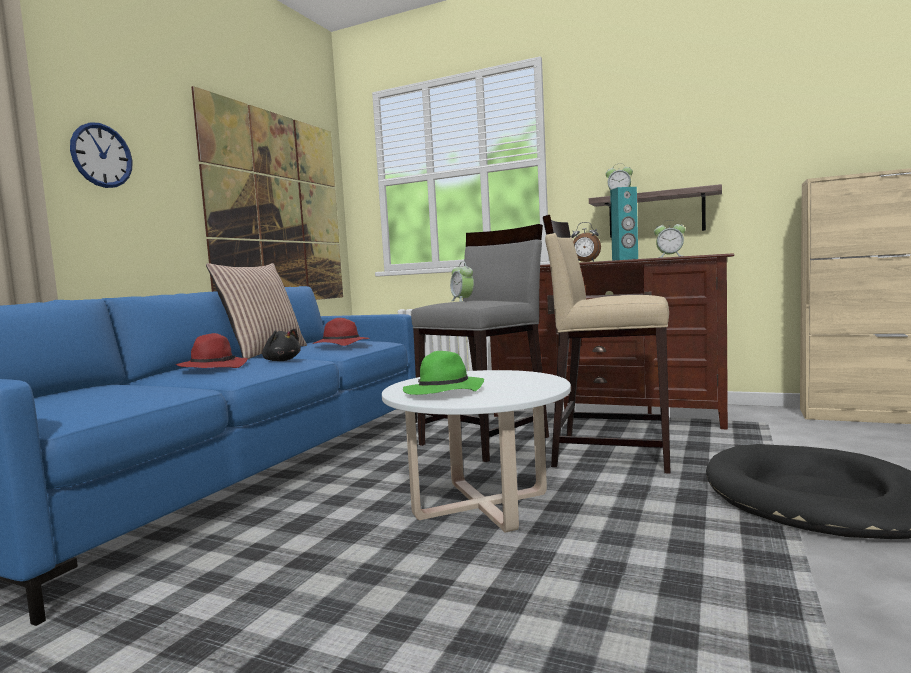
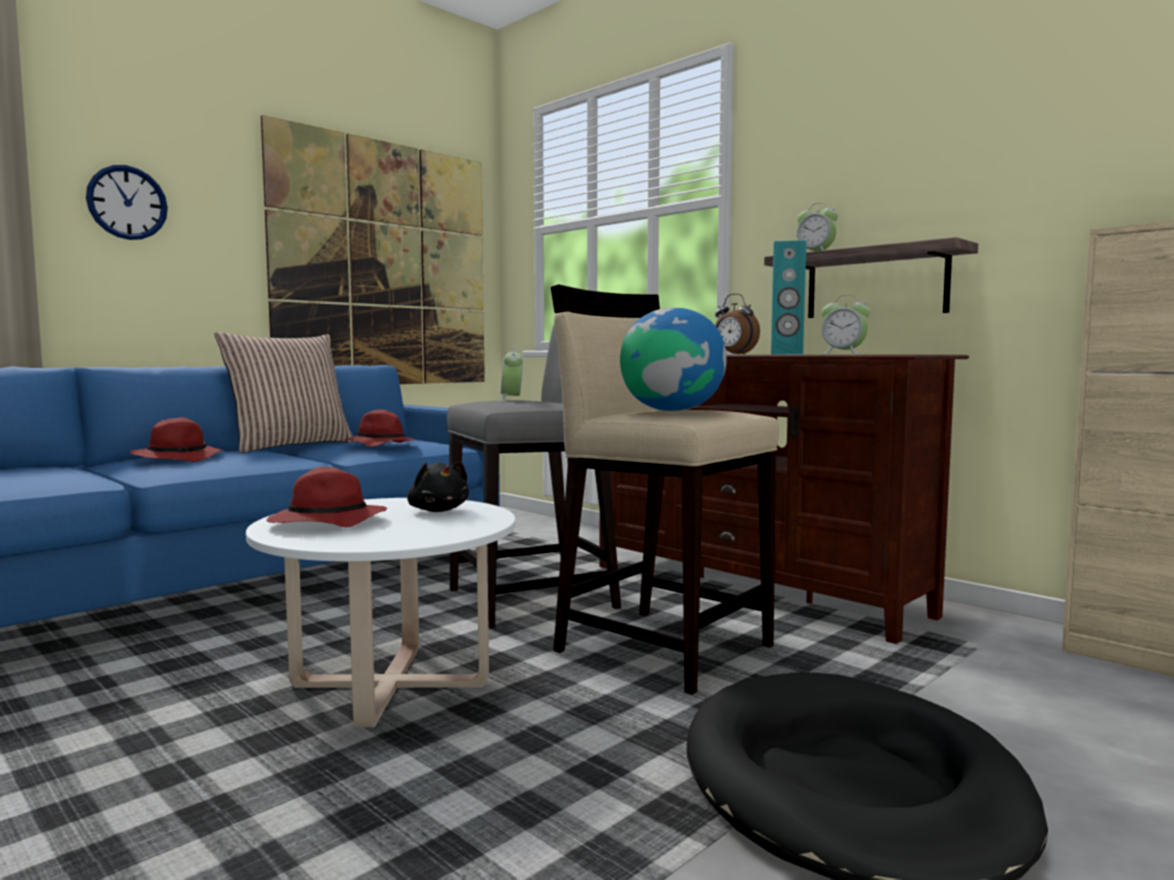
camera: 20 degrees right, 0 degrees up
black plush toy [262,329,301,361] -> black plush toy moved to [407,461,469,512]
green hat [403,351,484,395] -> red hat [266,467,387,527]
none -> globe [620,307,727,411]

